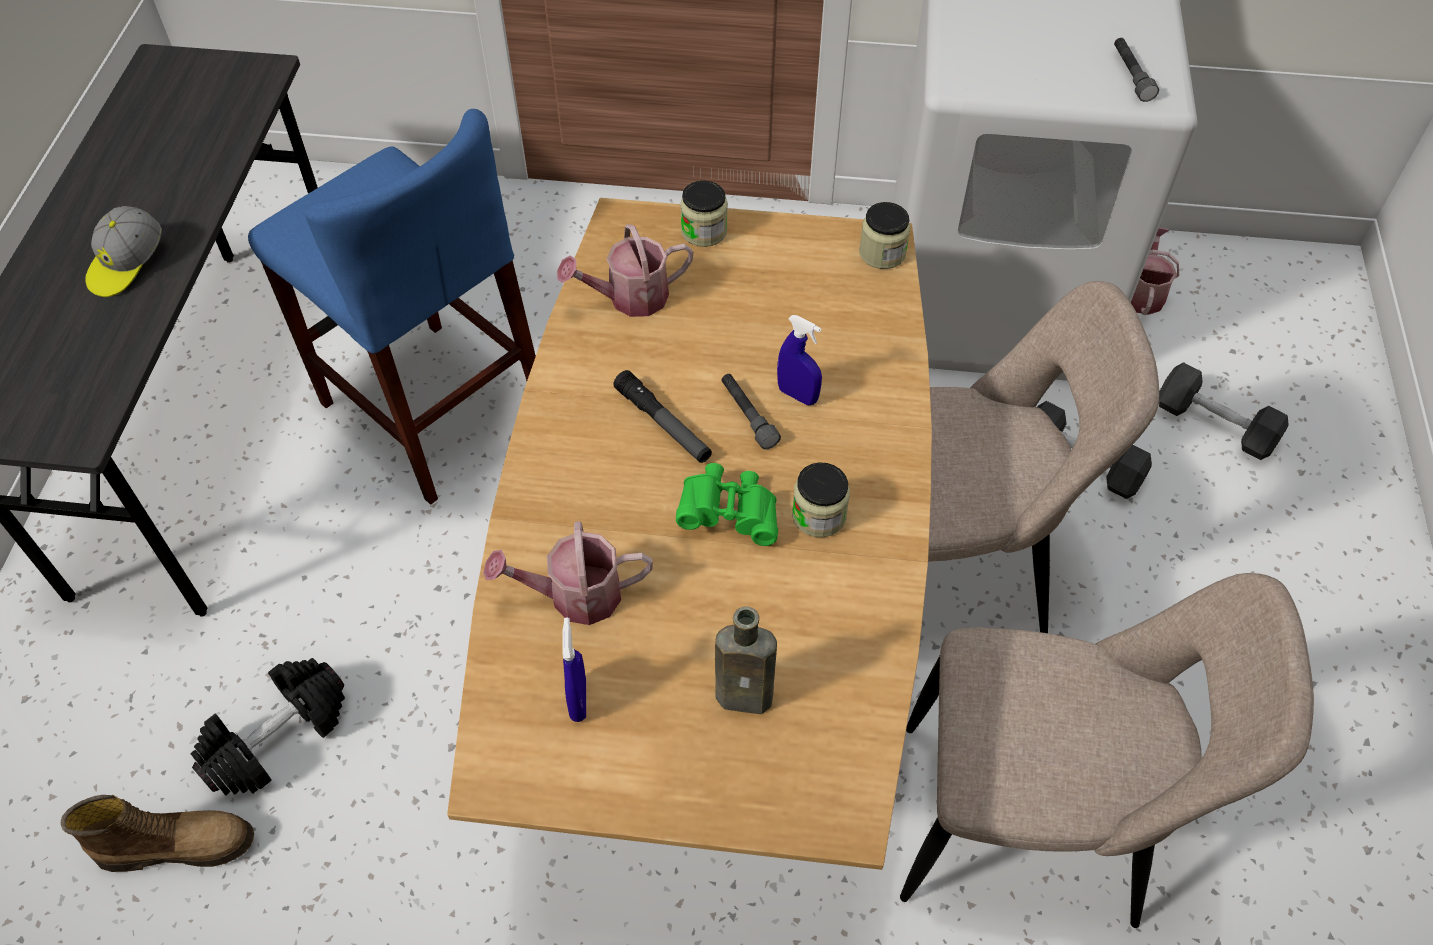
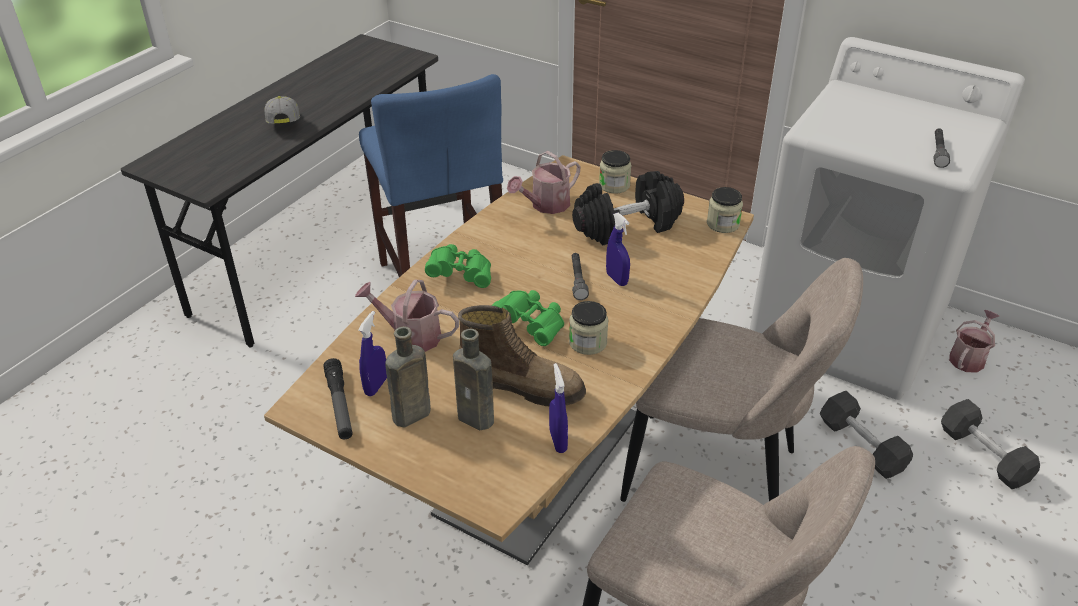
camera: 25 degrees right, 15 degrees down
boot [61,795,254,872] -> boot moved to [458,305,586,406]
cap [85,206,162,297] -> cap turned 120 degrees clockwise [264,96,300,124]
black dumbbell [191,658,345,795] -> black dumbbell moved to [572,171,684,246]
watering can [557,224,693,317] -> watering can turned 45 degrees counterclockwise [507,151,581,214]
flashlight [613,370,712,463] -> flashlight moved to [324,358,352,439]
none -> brown bottle [385,326,431,428]
none -> green binoculars [425,244,491,288]
none -> blue spray bottle [549,363,568,453]

